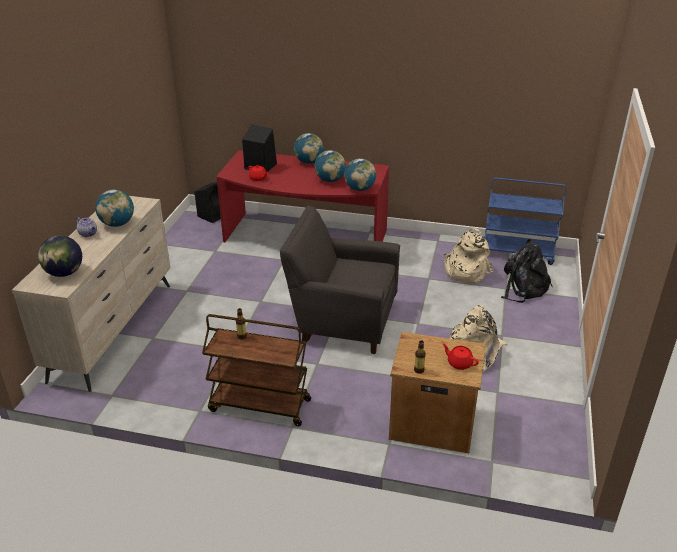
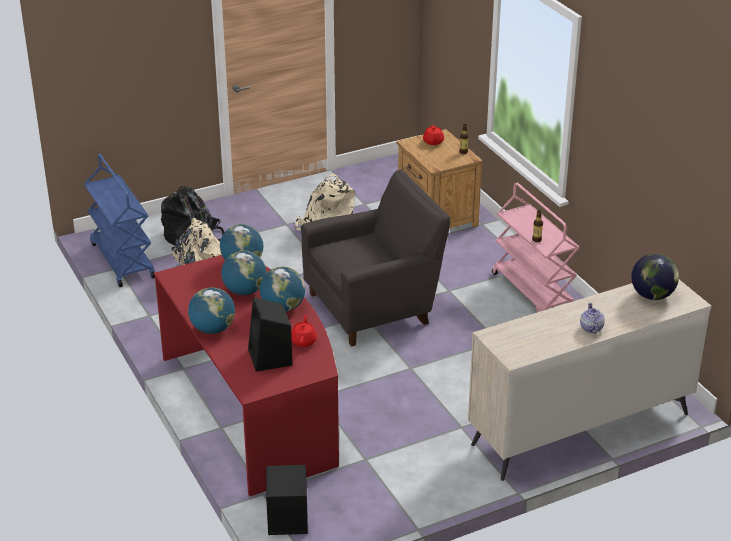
camera: 130 degrees left, 0 degrees up
globe [95,190,134,227] -> globe moved to [260,267,305,312]
brown cart [202,314,311,426] -> pink cart [492,183,580,312]
grey armchair [280,206,400,354] -> grey armchair turned 90 degrees counterclockwise [301,170,450,347]

